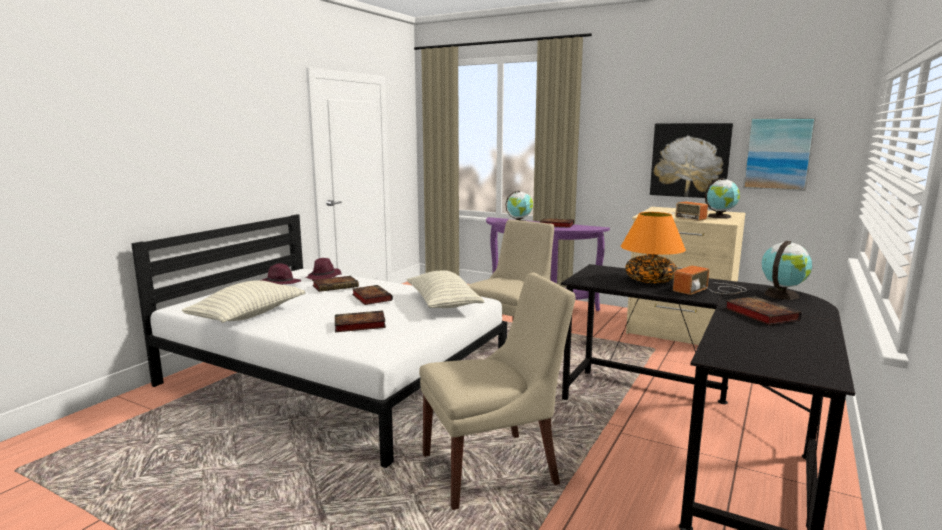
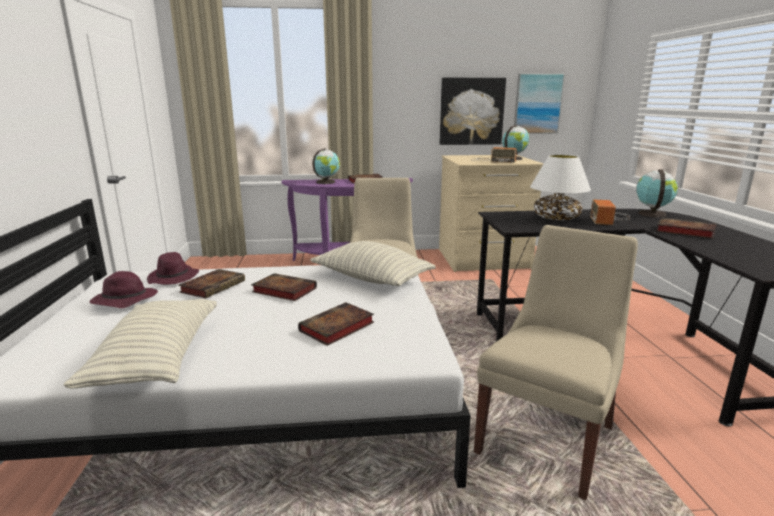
camera: 35 degrees left, 5 degrees up
orange table lamp [621,212,686,283] -> white table lamp [530,154,591,221]

